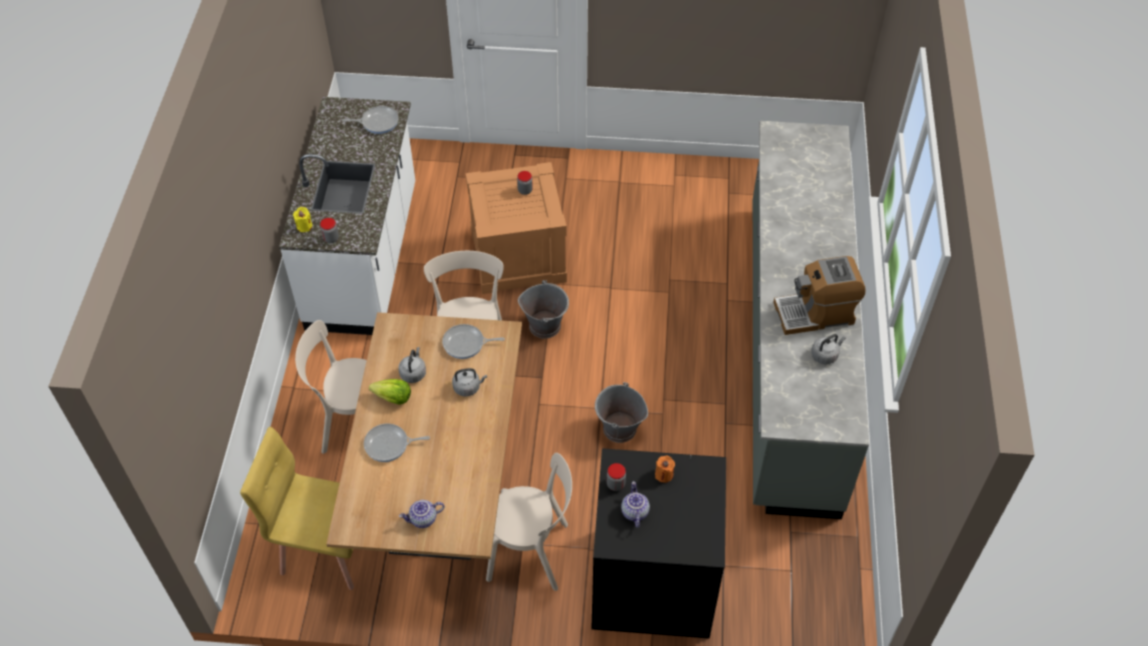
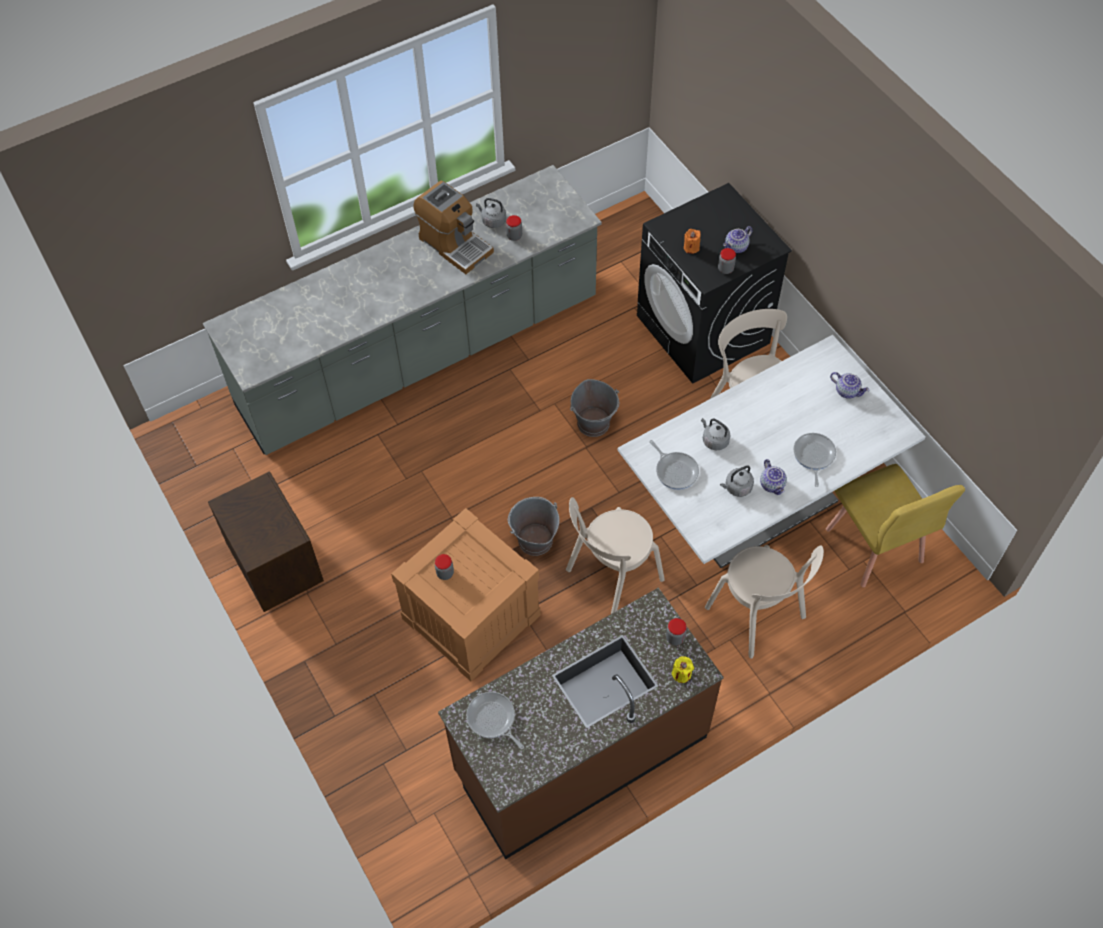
camera: 125 degrees left, 5 degrees up
white counter [279,97,415,335] -> brown counter [438,588,724,860]
brown dining table [326,312,522,560] -> white dining table [618,335,925,568]
frying pan [364,424,430,462] -> frying pan turned 135 degrees counterclockwise [793,433,836,487]
lettuce [369,379,411,405] -> teapot [760,459,787,495]
none -> brown nightstand [208,471,324,612]
none -> jar [506,215,522,241]

